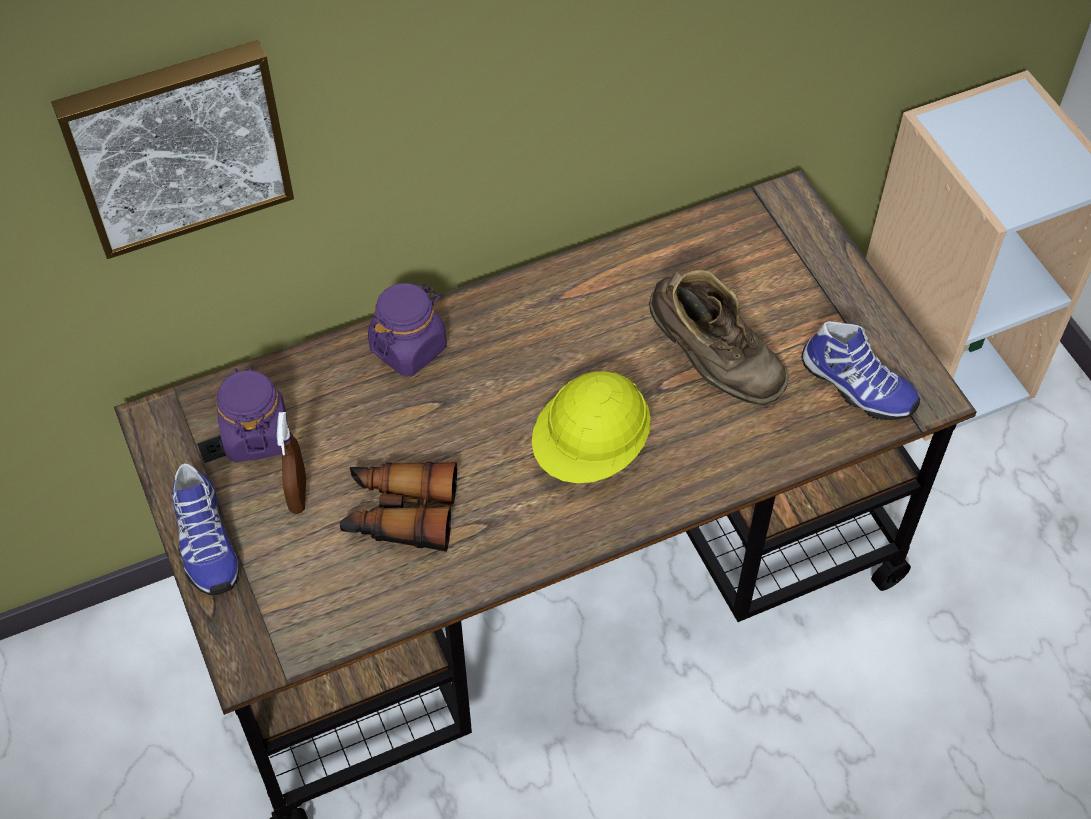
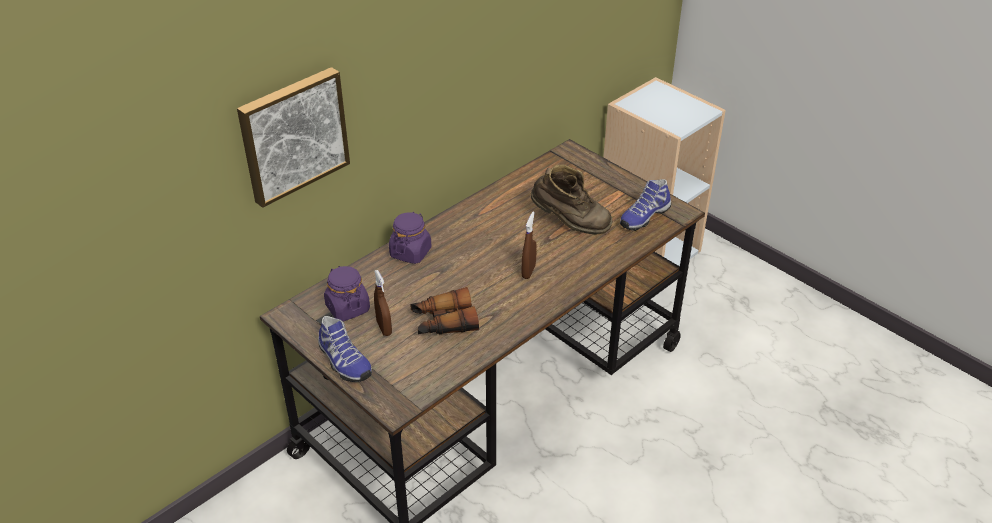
camera: 20 degrees left, 15 degrees down
yellow hard hat [532,371,651,483] -> brown spray bottle [521,211,537,279]
shoe [801,321,920,420] -> shoe turned 120 degrees clockwise [620,179,671,231]

